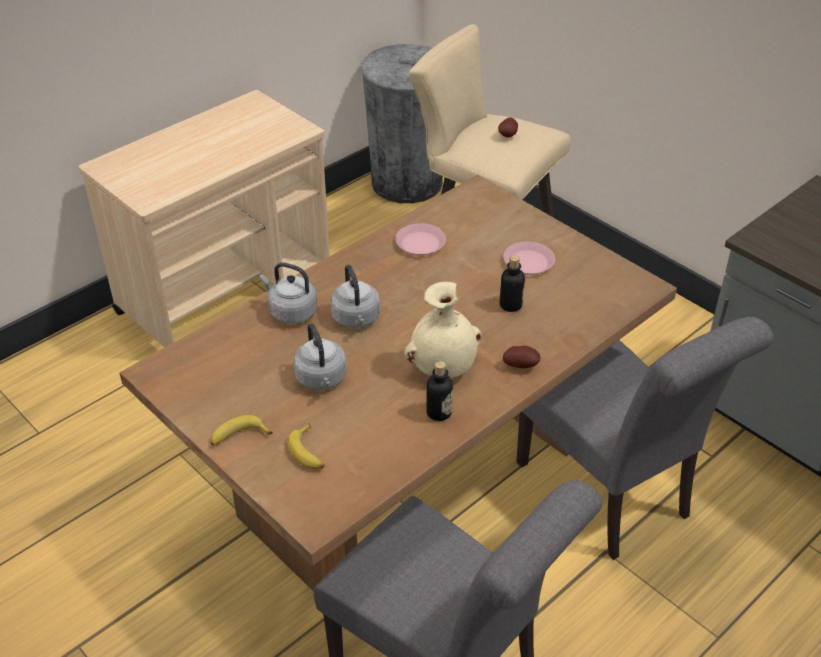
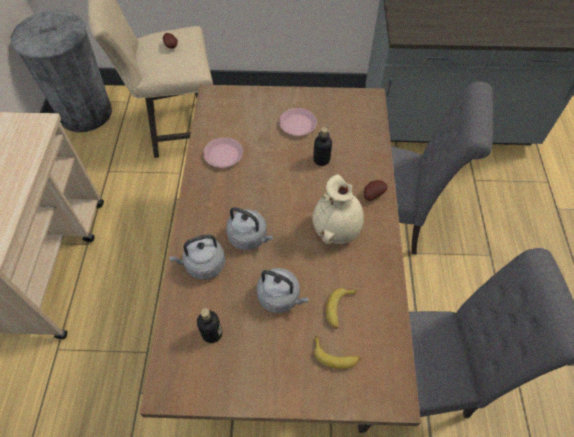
camera: 45 degrees left, 15 degrees up
banana [211,415,273,445] -> banana moved to [326,288,357,329]
bottle [426,361,453,421] -> bottle moved to [197,308,222,343]

